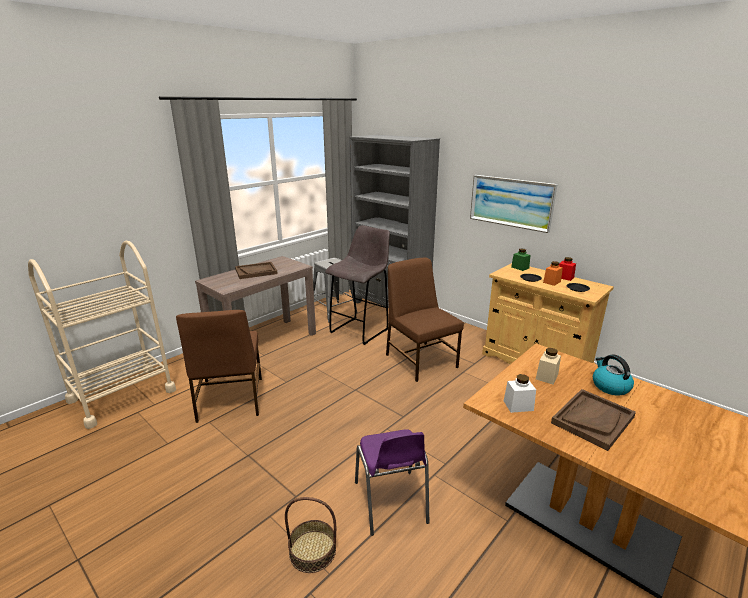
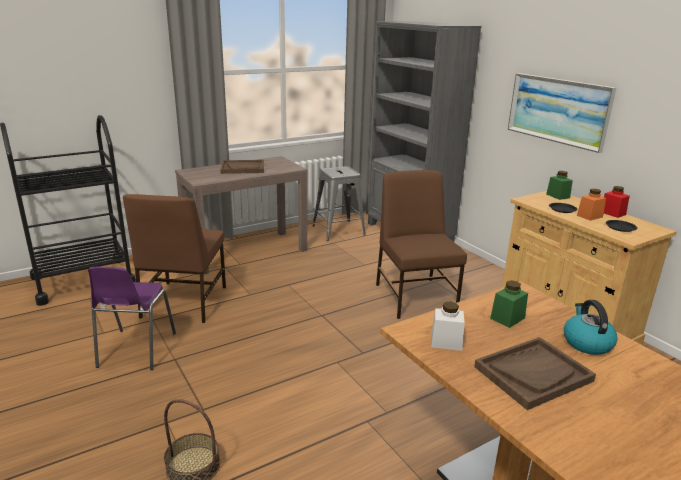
camera: 15 degrees right, 0 degrees up
beige cart [28,241,176,429] -> black cart [0,115,136,306]
grey stool [325,225,390,345] -> none
purple chair [355,429,429,536] -> purple chair moved to [88,267,176,370]
beige jar [536,348,561,384] -> green jar [490,280,528,328]

